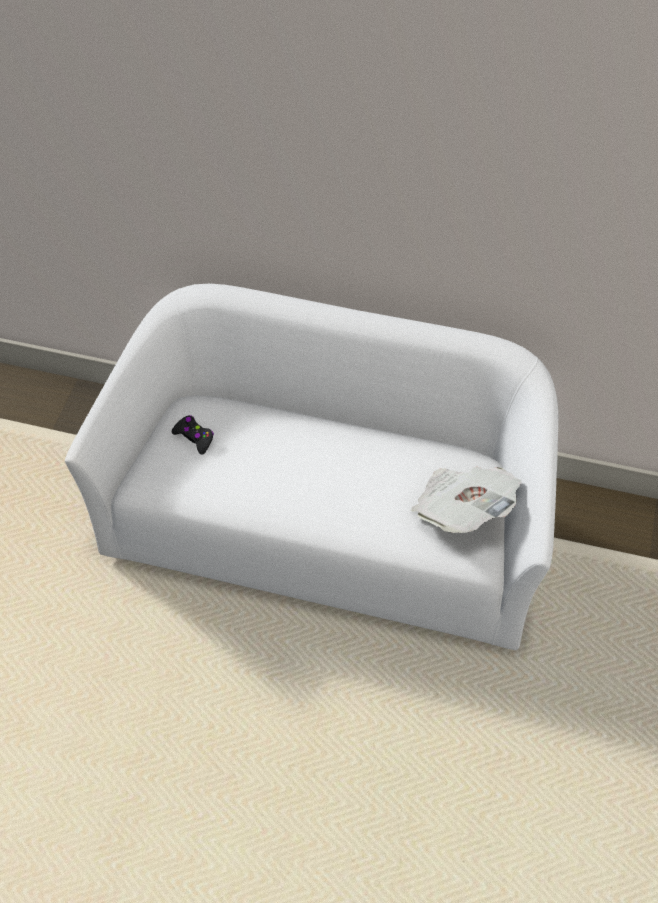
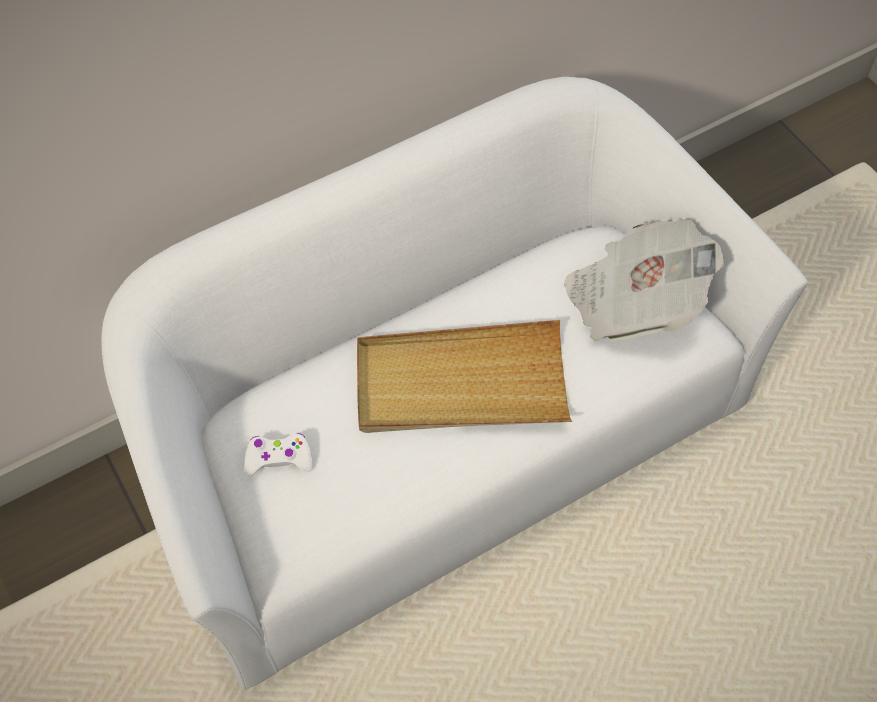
camera: 45 degrees left, 5 degrees up
black game controller [171,415,214,455] -> white game controller [244,433,313,476]
none -> beige tray [357,320,572,433]

